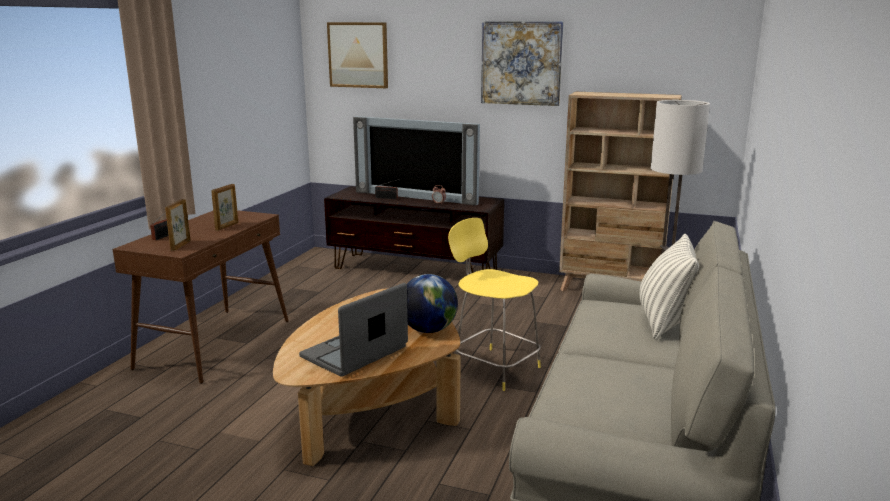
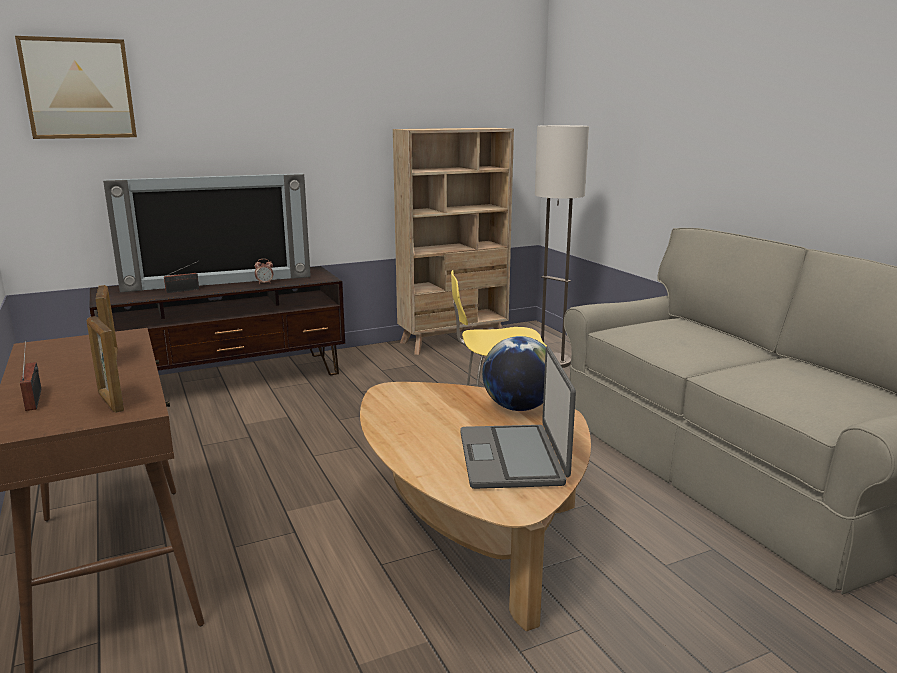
camera: 45 degrees left, 0 degrees up
picture [481,21,564,106] -> none
pillow [639,234,699,340] -> none

